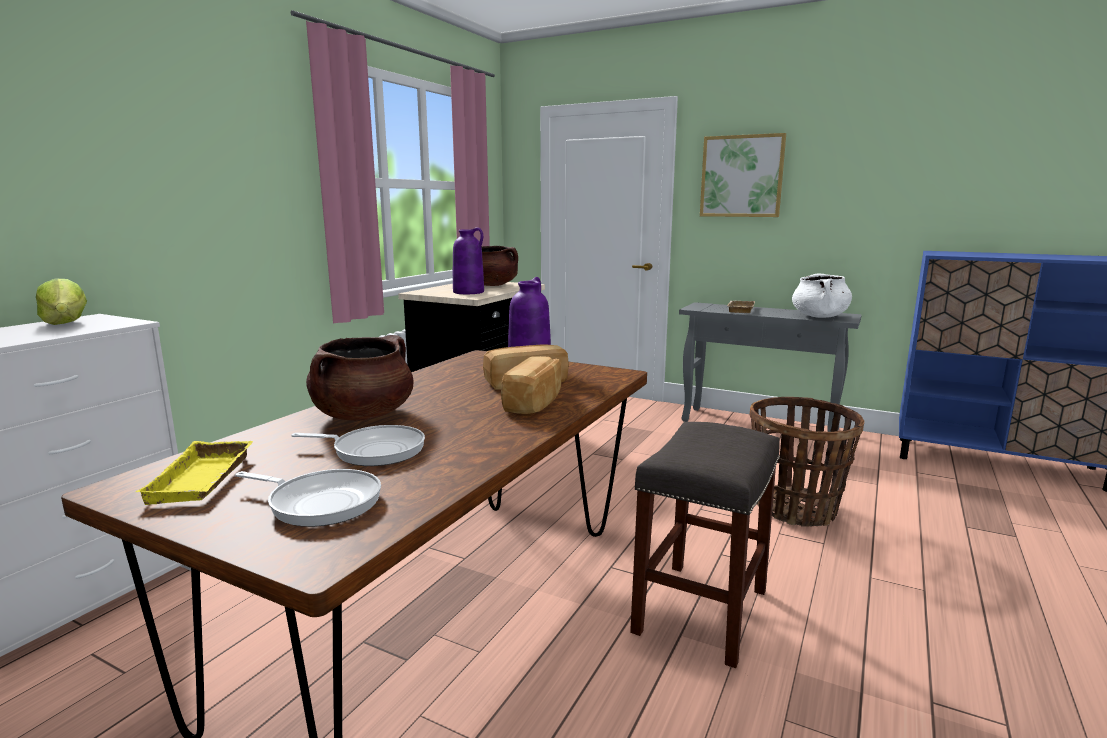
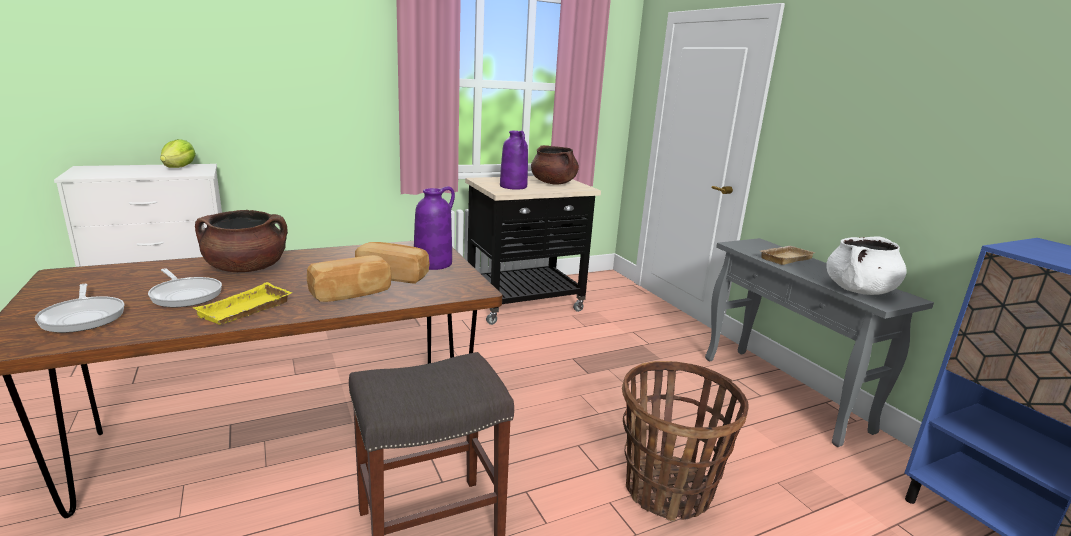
camera: 35 degrees right, 5 degrees up
yellow tray [136,441,253,505] -> yellow tray moved to [193,282,292,325]
picture [700,133,786,217] -> none

